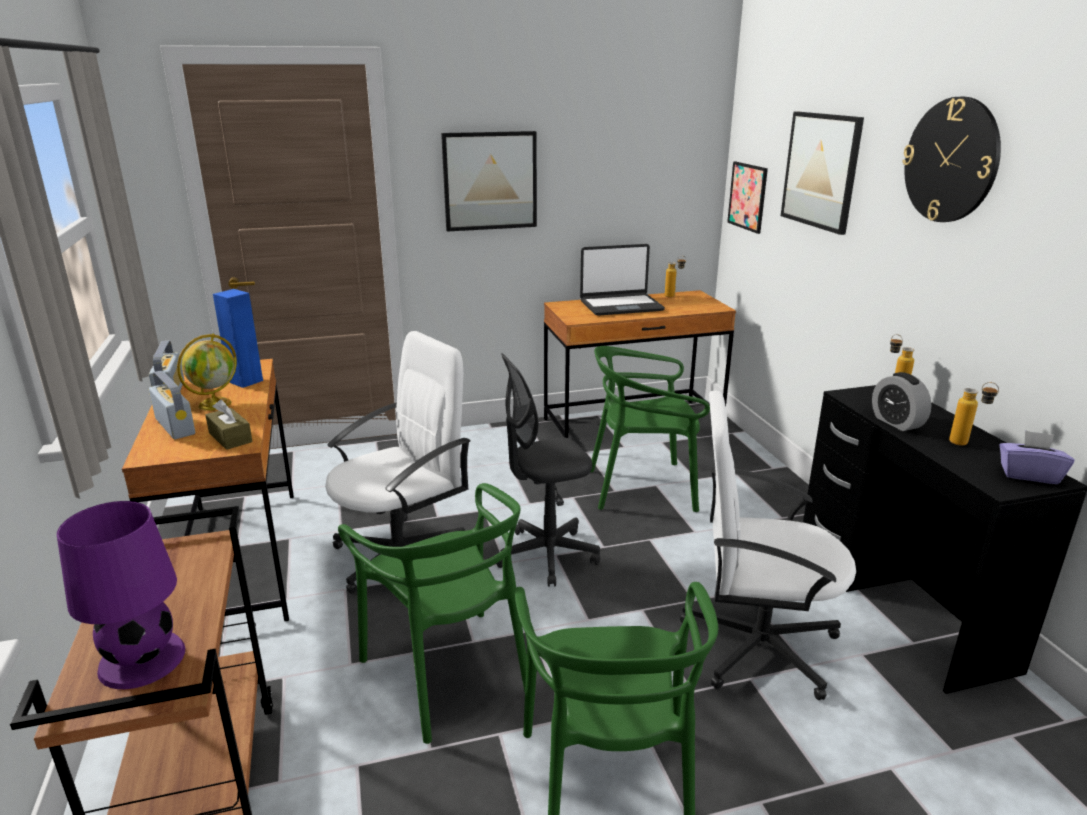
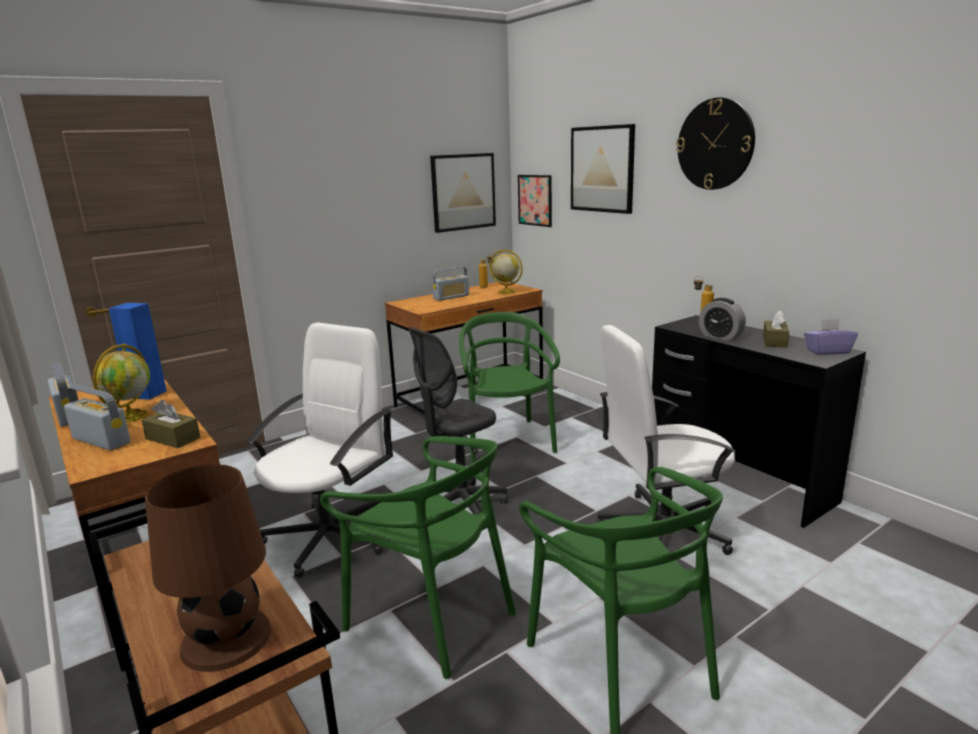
camera: 20 degrees left, 5 degrees down
purple table lamp [57,501,185,689] -> brown table lamp [145,464,271,672]
picture [441,131,537,232] -> picture moved to [430,153,496,233]
laptop [580,244,665,316] -> radio [432,267,469,301]
green chair [591,346,710,512] -> green chair turned 105 degrees clockwise [459,312,560,462]
bottle [949,382,999,446] -> brown tissue box [763,311,789,348]
none -> globe [489,250,523,294]

